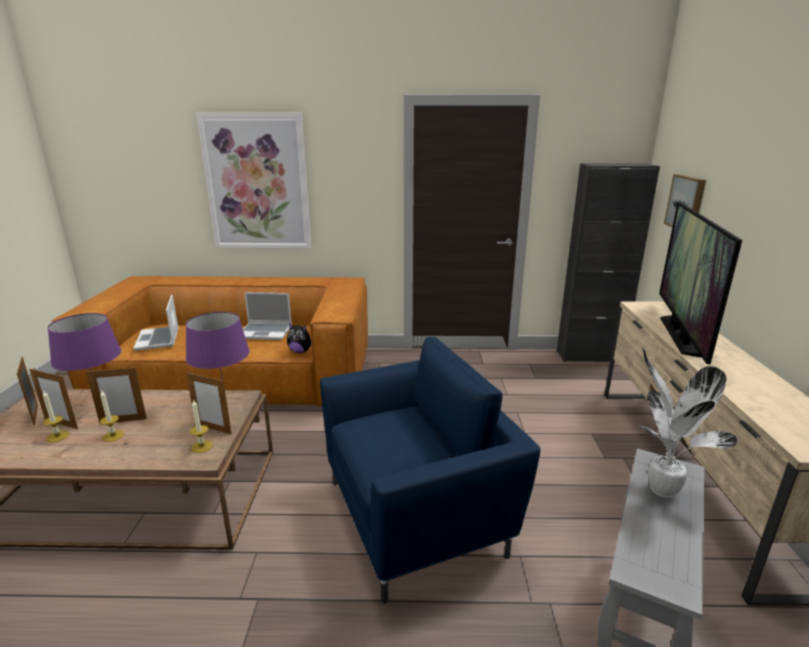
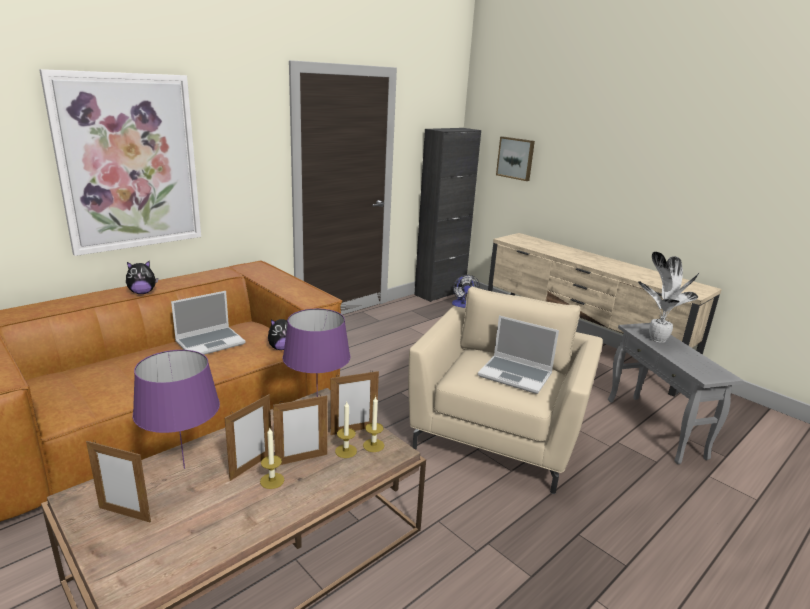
camera: 45 degrees left, 0 degrees up
picture frame [29,368,78,429] -> picture frame moved to [273,394,327,465]
candle [43,391,69,442] -> candle moved to [335,402,357,458]
laptop [133,295,179,351] -> laptop moved to [478,315,559,394]
blue armchair [320,337,540,604] -> beige armchair [408,287,603,494]
television [659,202,742,364] -> none
none -> plush toy [126,261,158,294]
none -> fan [452,275,480,308]

